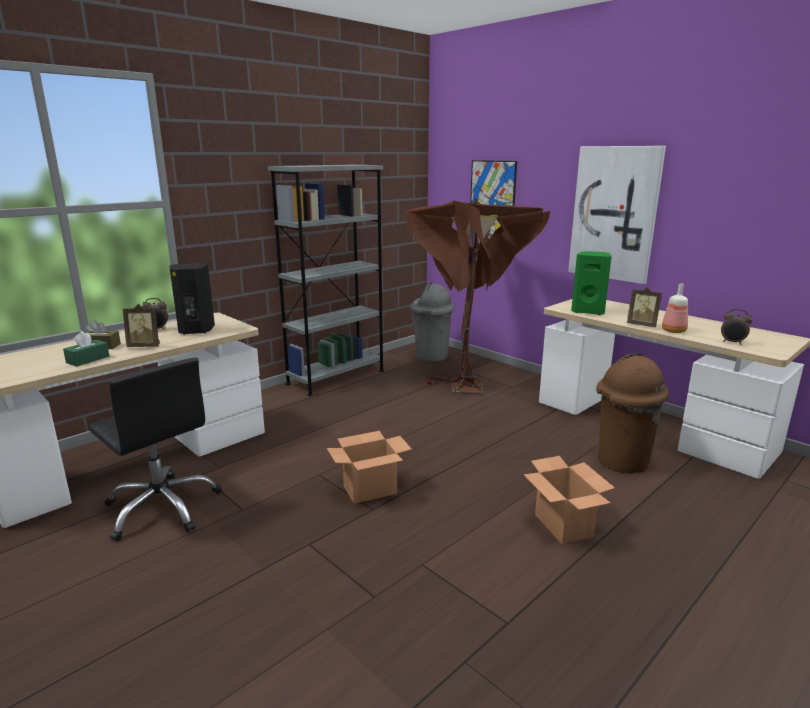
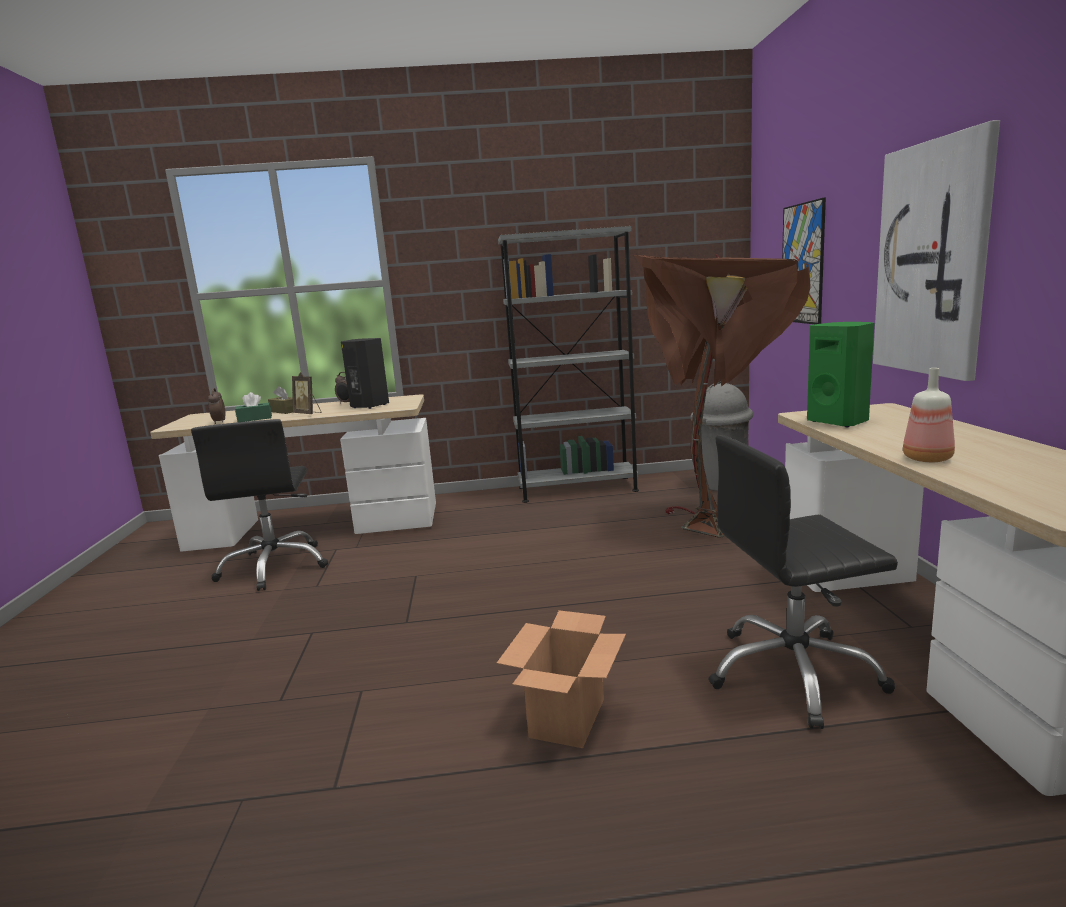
camera: 40 degrees right, 5 degrees down
cardboard box [327,431,412,504] -> none
brown trash can [596,353,669,474] -> black office chair [708,435,898,729]
picture frame [627,287,662,327] -> none
alarm clock [721,309,752,345] -> alarm clock moved to [208,388,226,424]

